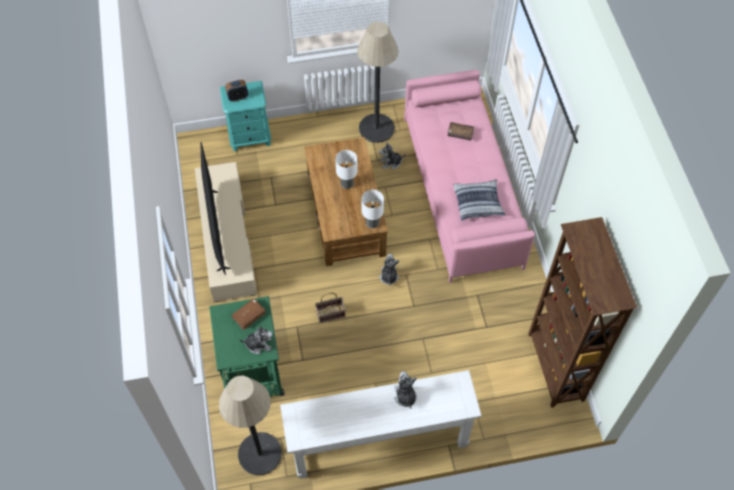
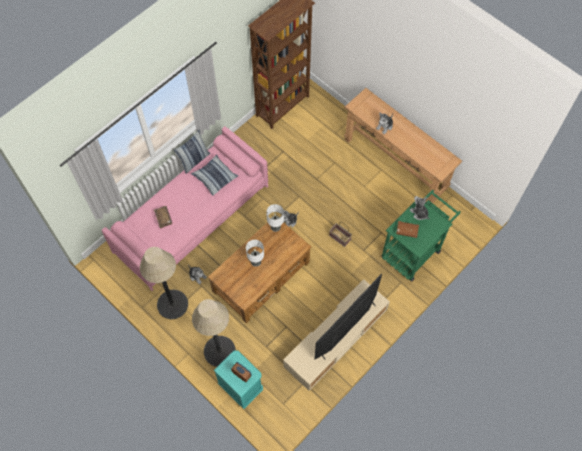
camera: 125 degrees left, 5 degrees up
floor lamp [219,376,282,475] -> floor lamp moved to [192,299,236,367]
white console table [280,370,482,479] -> brown console table [344,88,462,203]
none -> pillow [174,130,210,174]

